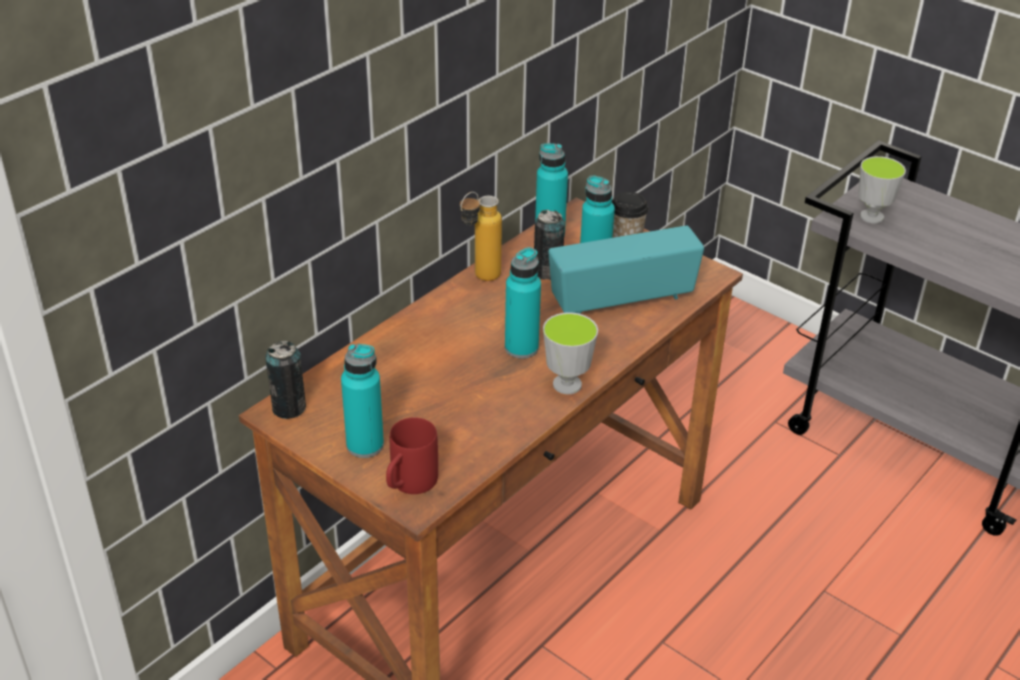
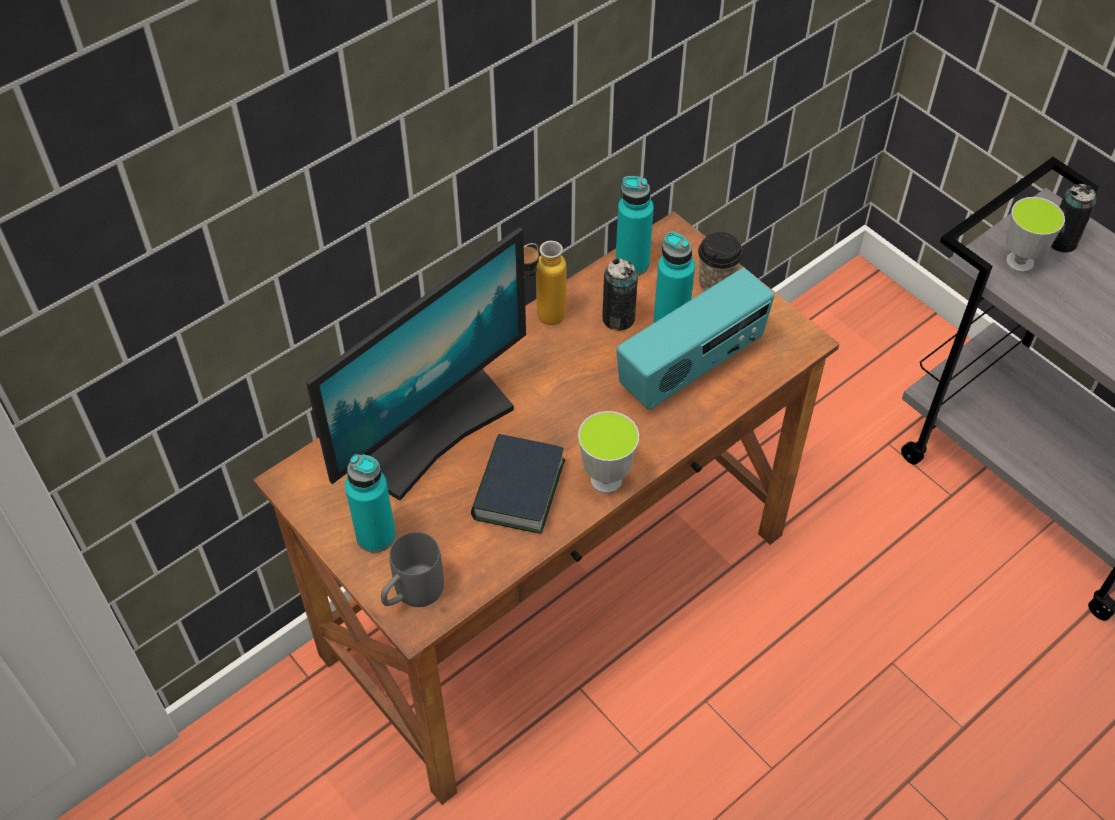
camera: 10 degrees right, 15 degrees up
can [265,341,306,419] -> can moved to [1051,184,1096,253]
red mug [386,417,438,494] -> grey mug [381,532,444,607]
turquoise bottle [505,247,541,359] -> none
radio [548,226,704,314] -> radio turned 150 degrees clockwise [616,268,774,409]
none -> monitor [306,228,526,501]
none -> book [471,434,565,534]

